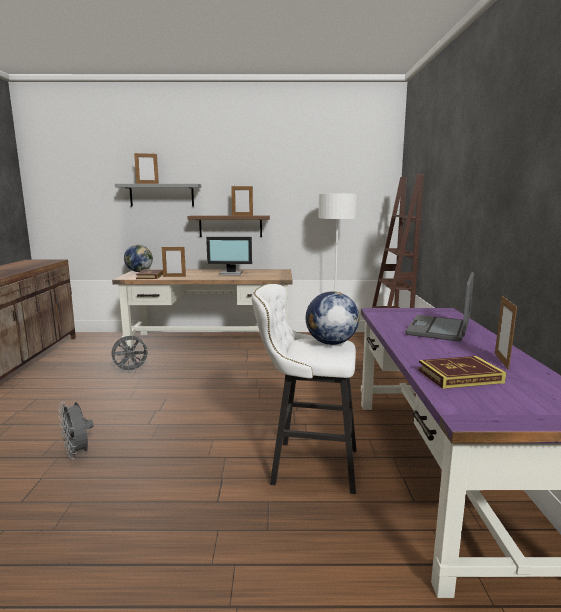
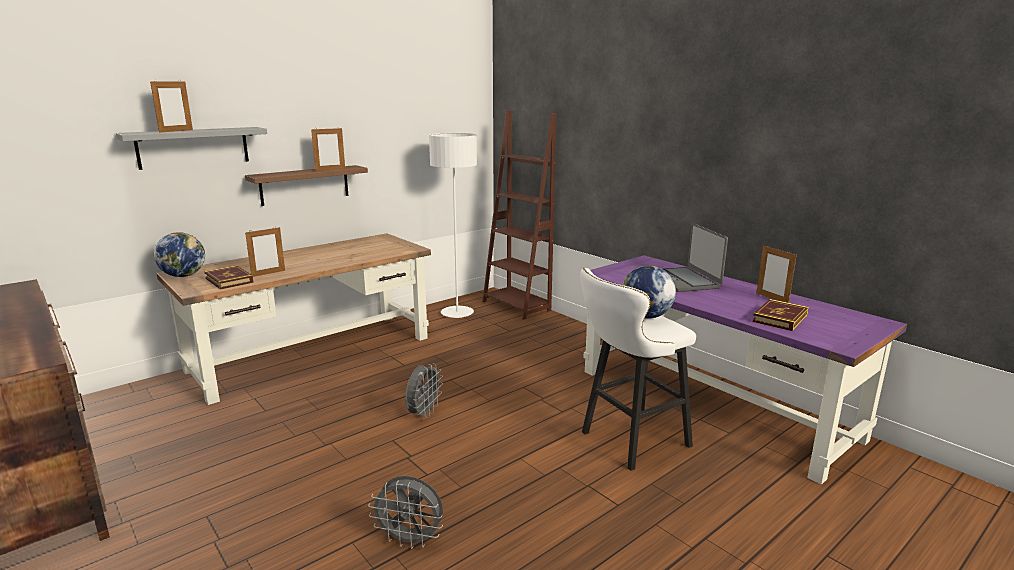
camera: 40 degrees left, 5 degrees up
grey fan [110,336,150,372] -> grey fan moved to [405,363,443,419]
monitor [206,237,252,275] -> none

